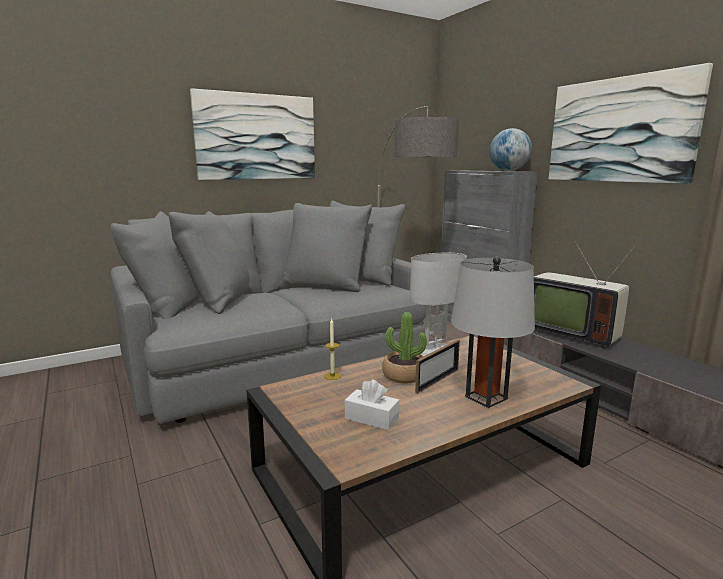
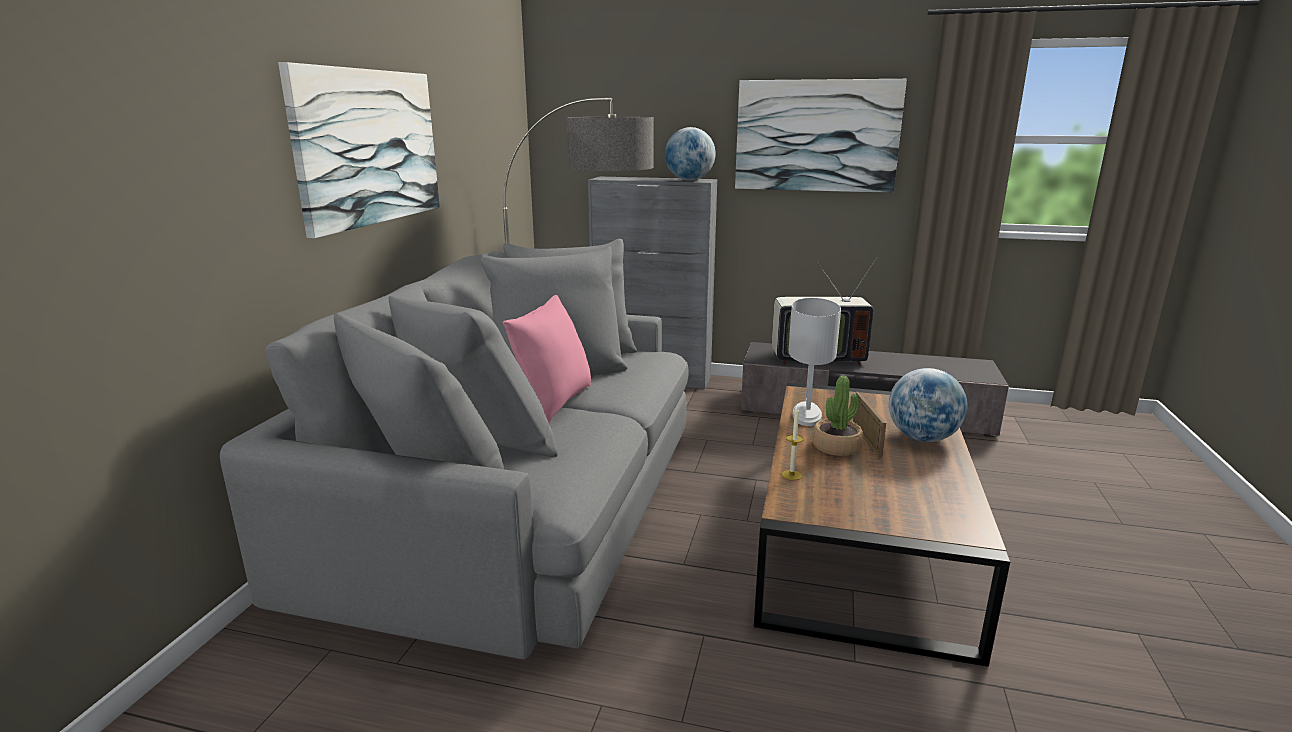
camera: 45 degrees left, 5 degrees up
white tissue box [345,380,399,430] -> none
grey table lamp [451,257,535,408] -> globe [889,368,967,442]
none -> pink pillow [503,295,591,424]

